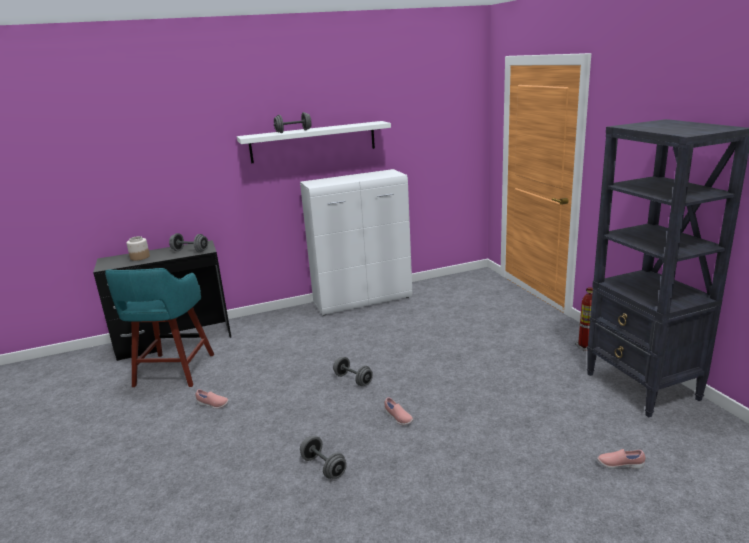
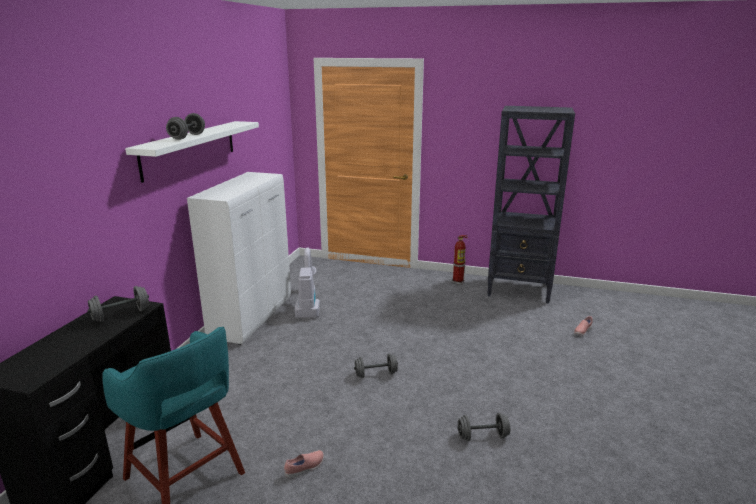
camera: 55 degrees left, 0 degrees up
jar [126,236,150,261] -> none
pink shoe [384,397,413,425] -> none
none -> vacuum cleaner [295,247,320,318]

